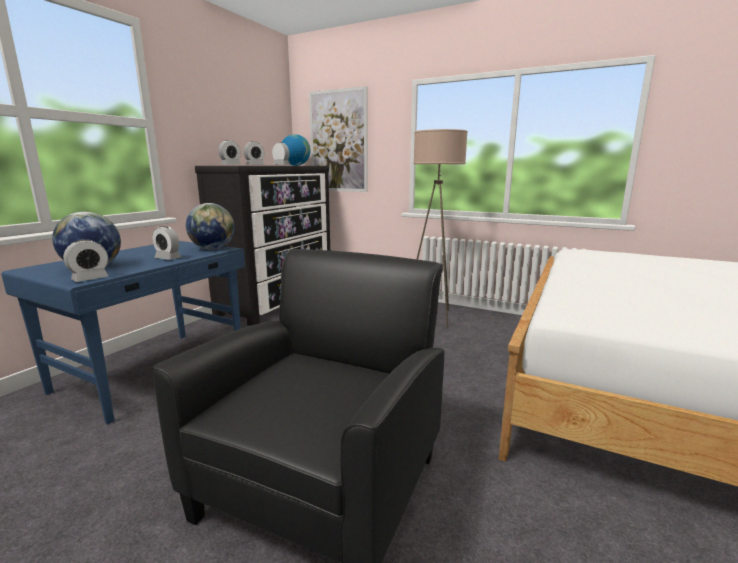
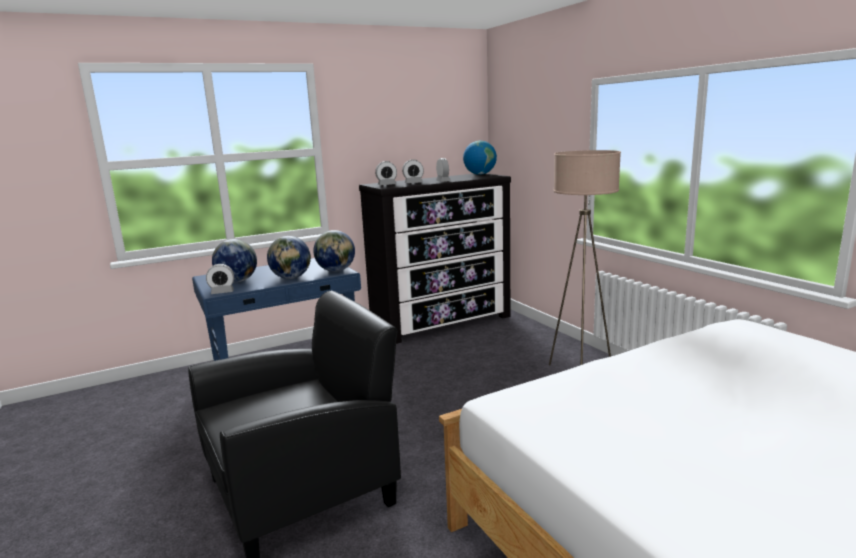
camera: 35 degrees right, 0 degrees up
alarm clock [152,226,181,260] -> globe [267,236,311,279]
picture [309,86,368,192] -> none

